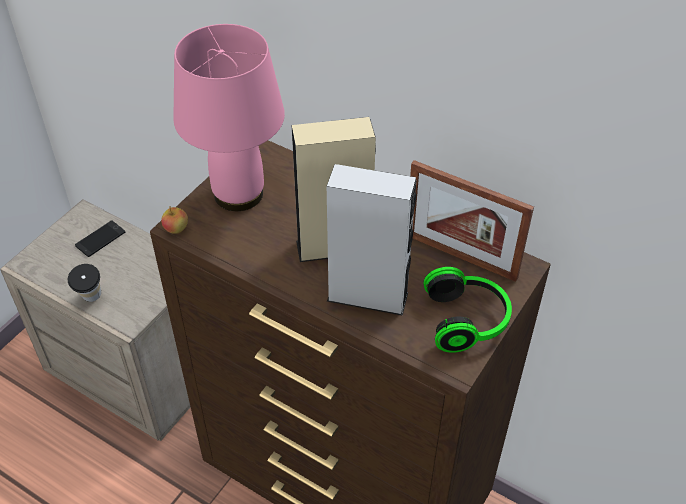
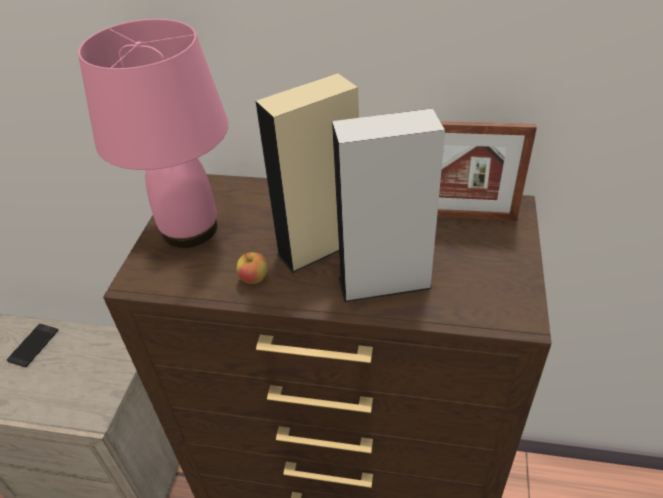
camera: 20 degrees left, 5 degrees down
cup [68,264,101,302] -> none
apple [161,206,188,234] -> apple moved to [236,252,268,284]
headphones [423,267,512,353] -> none

